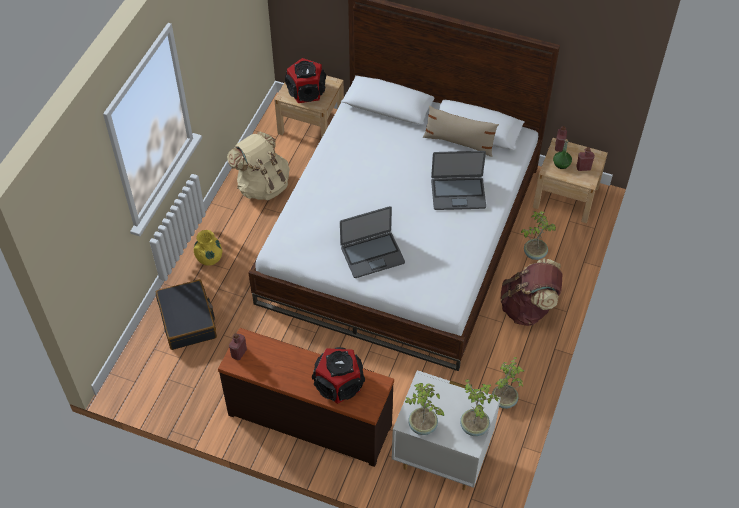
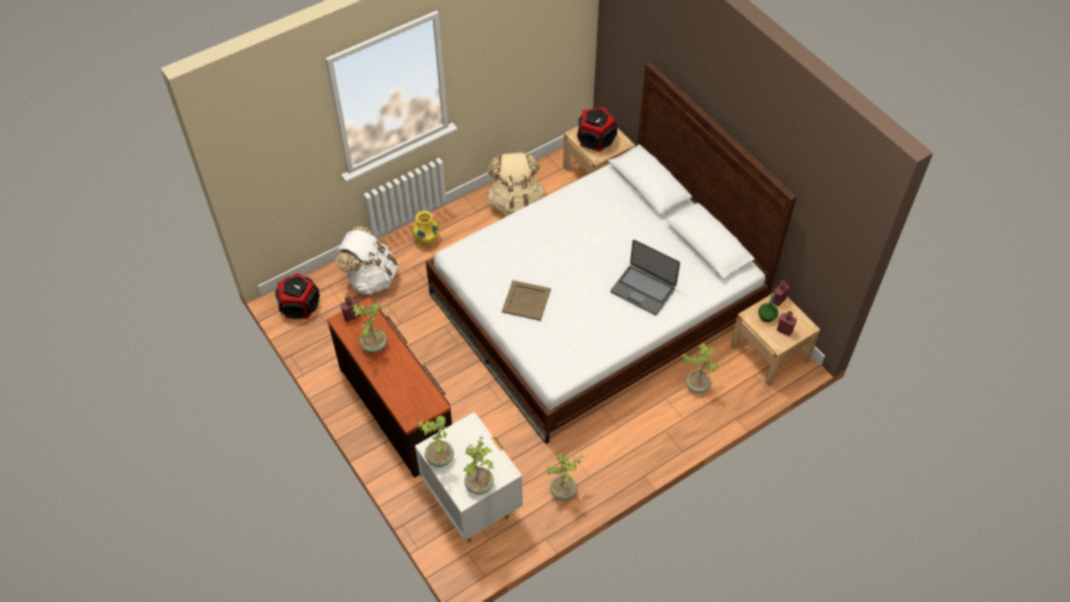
camera: 35 degrees right, 0 degrees up
black suitcase [156,279,217,350] -> white backpack [335,227,398,295]
speaker [312,347,365,404] -> speaker moved to [275,273,320,319]
laptop [340,206,405,278] -> beige tray [502,280,551,321]
beige pillow [423,106,499,157] -> none
brown backpack [500,259,562,326] -> none
none -> potted plant [352,303,387,353]

